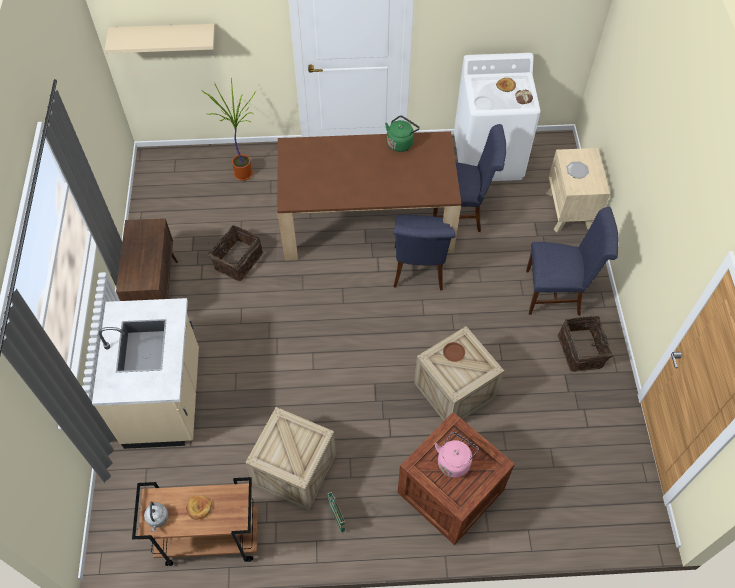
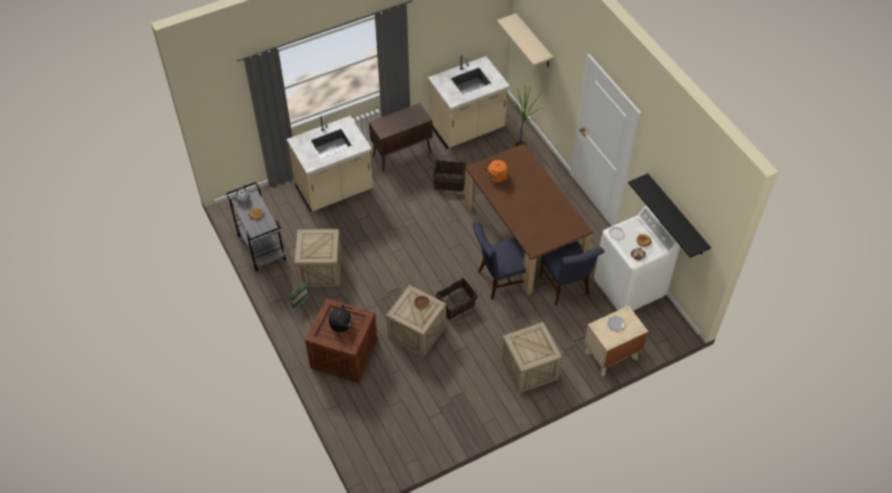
camera: 65 degrees right, 5 degrees down
brown cart [132,477,258,566] -> grey cart [226,182,286,272]
green kettle [385,115,420,152] -> none
pink kettle [435,432,479,478] -> black kettle [329,304,354,332]
blue chair [526,207,618,316] -> crate [501,322,562,394]
basket [558,316,612,372] -> basket moved to [436,278,478,320]
none -> beige counter [428,55,510,149]
none -> orange kettle [484,160,508,183]
none -> black shelf [628,173,711,258]

